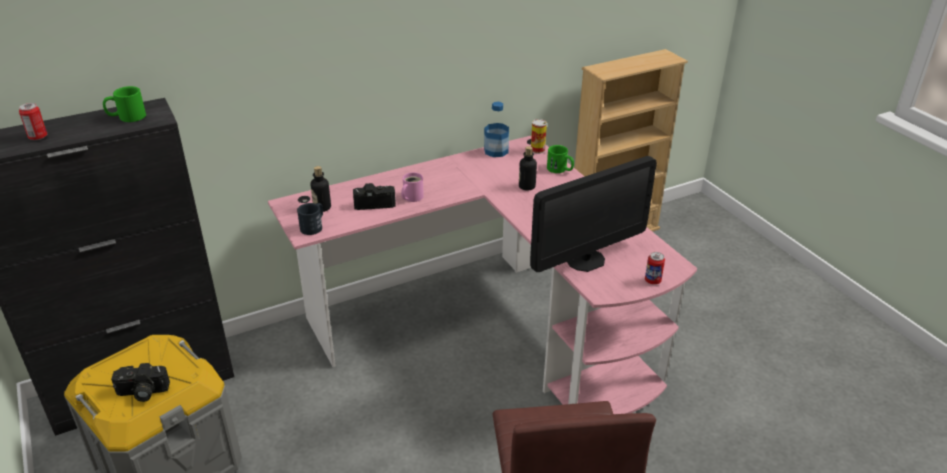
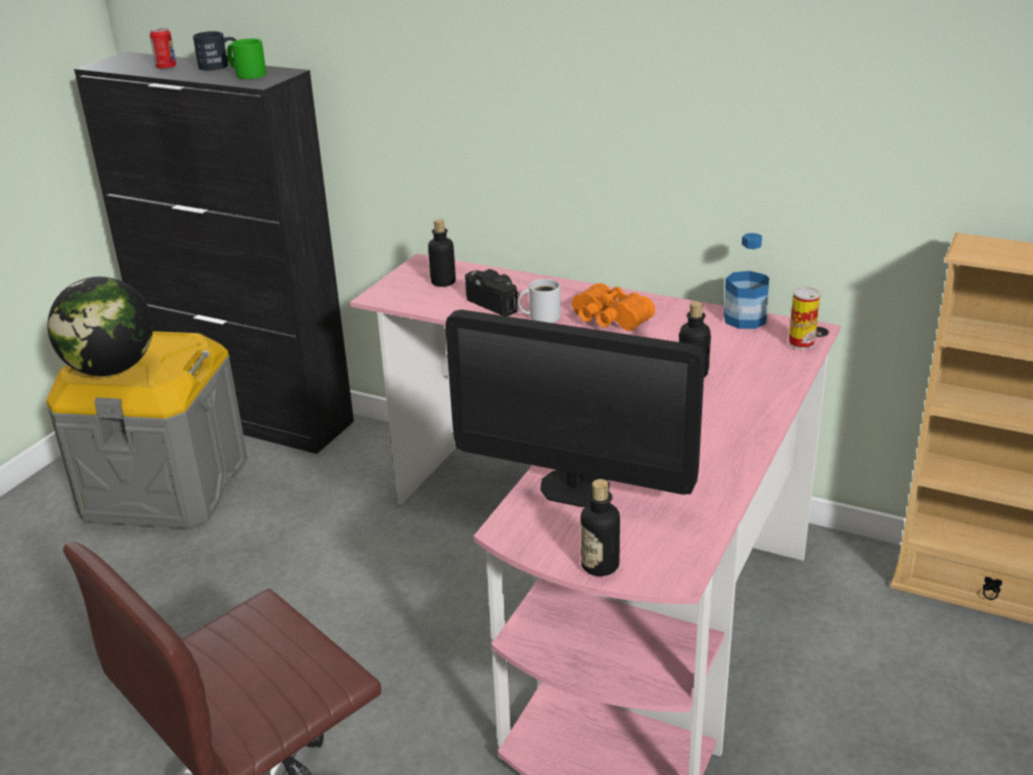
camera: 55 degrees right, 5 degrees down
camera [111,363,170,402] -> globe [47,277,153,376]
black mug [297,203,323,235] -> black mug moved to [193,31,236,70]
pink mug [401,172,424,202] -> white mug [518,279,561,323]
green mug [547,145,574,173] -> none
can [645,252,665,285] -> bottle [581,479,620,576]
none -> orange binoculars [572,283,655,331]

